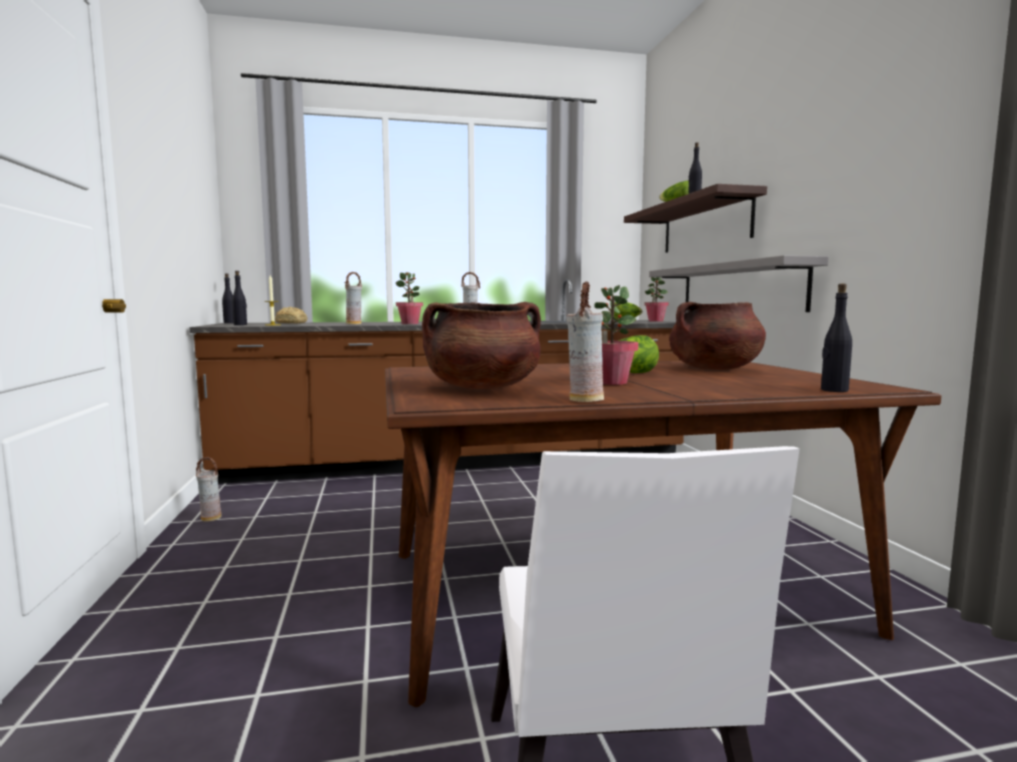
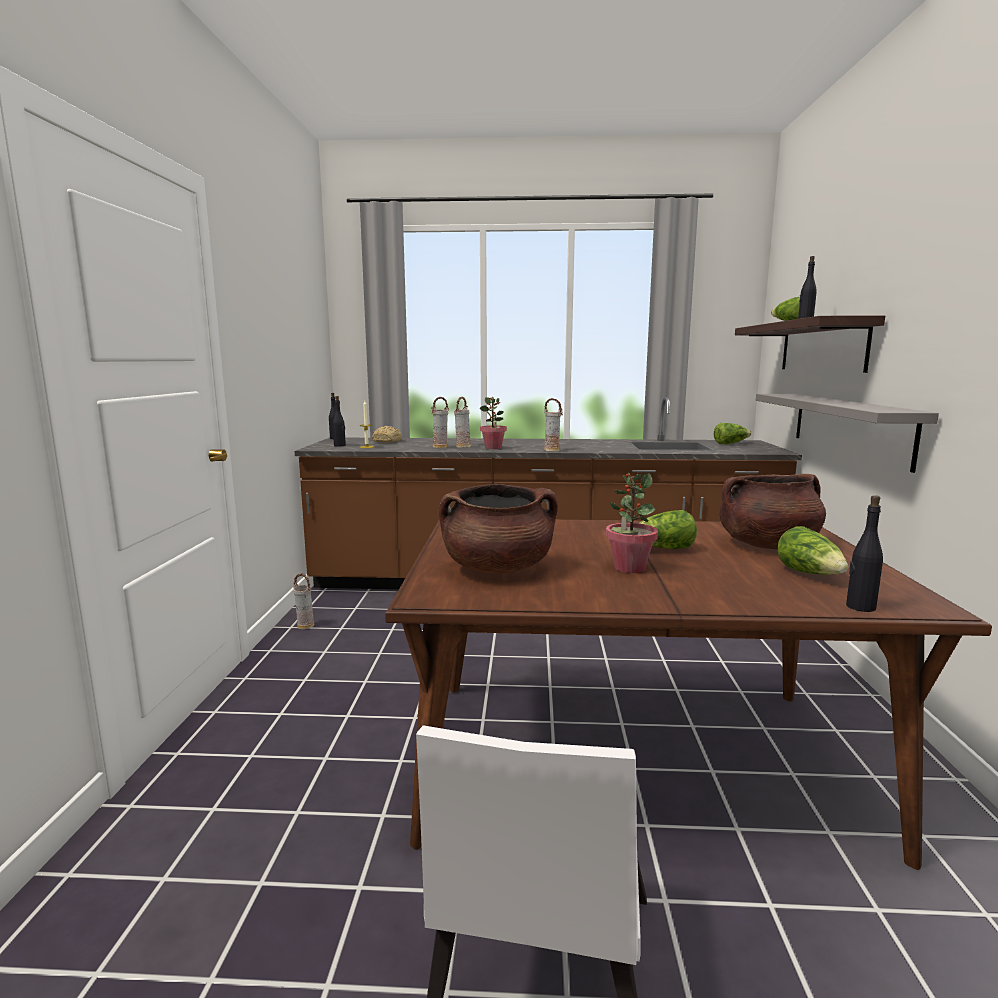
camera: 15 degrees right, 5 degrees up
vase [566,282,604,402] -> vase moved to [454,397,471,448]
potted plant [644,277,669,322] -> none
none -> lettuce [777,526,848,575]

